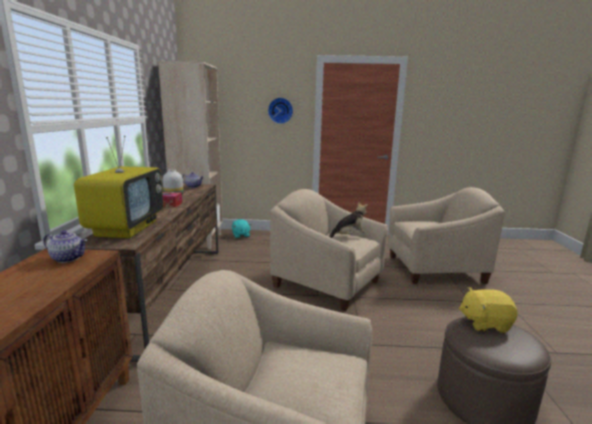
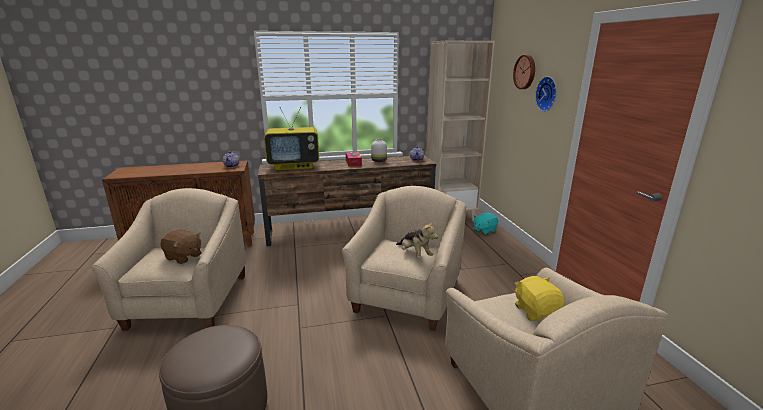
camera: 75 degrees right, 5 degrees up
yellow plush toy [459,287,518,333] -> yellow plush toy moved to [515,276,565,321]
none -> brown plush toy [160,230,202,264]
none -> wall clock [513,55,535,89]

